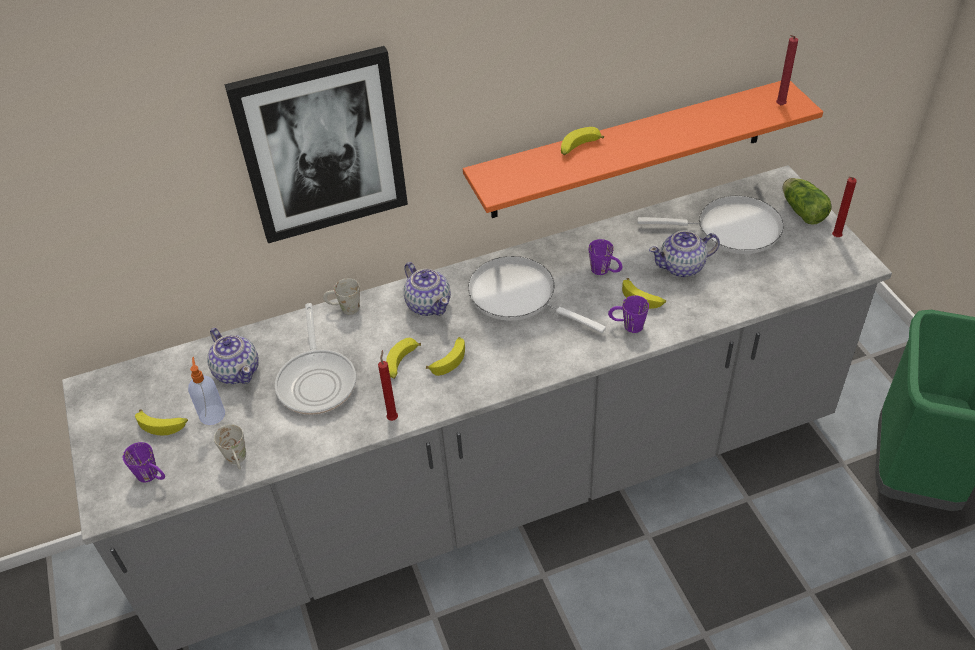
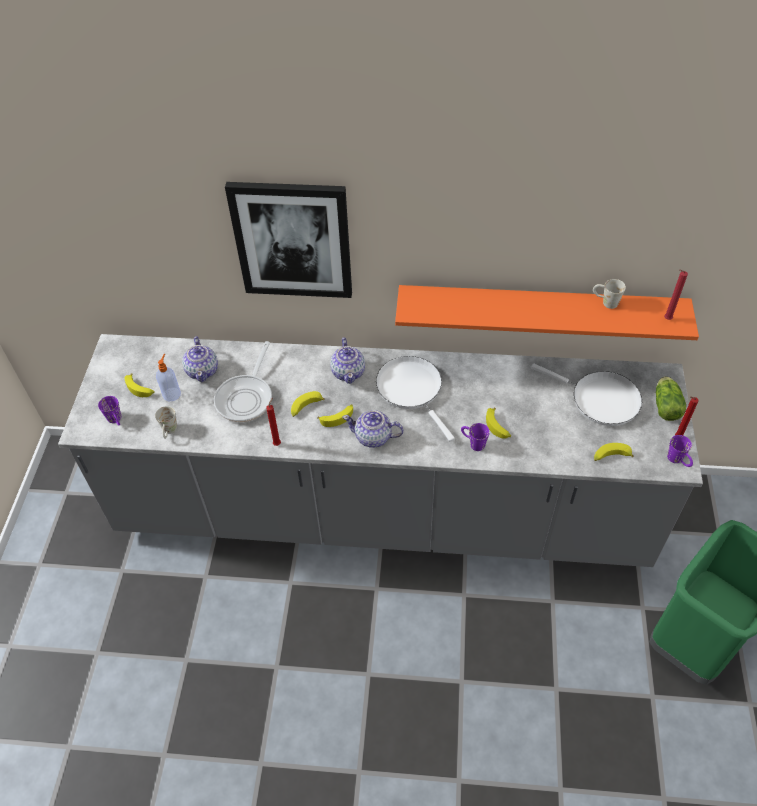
camera: 25 degrees right, 5 degrees up
white mug [323,278,360,315] -> white mug moved to [593,279,626,309]
banana [561,127,604,155] -> banana moved to [594,443,634,461]
purple mug [588,239,622,275] -> purple mug moved to [667,435,693,467]
teapot [649,230,720,277] -> teapot moved to [342,410,404,448]

